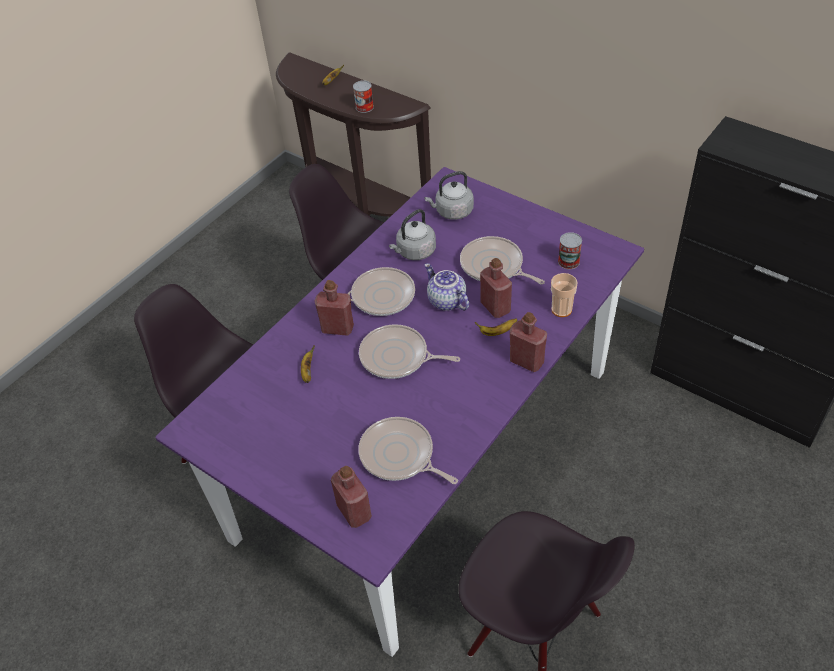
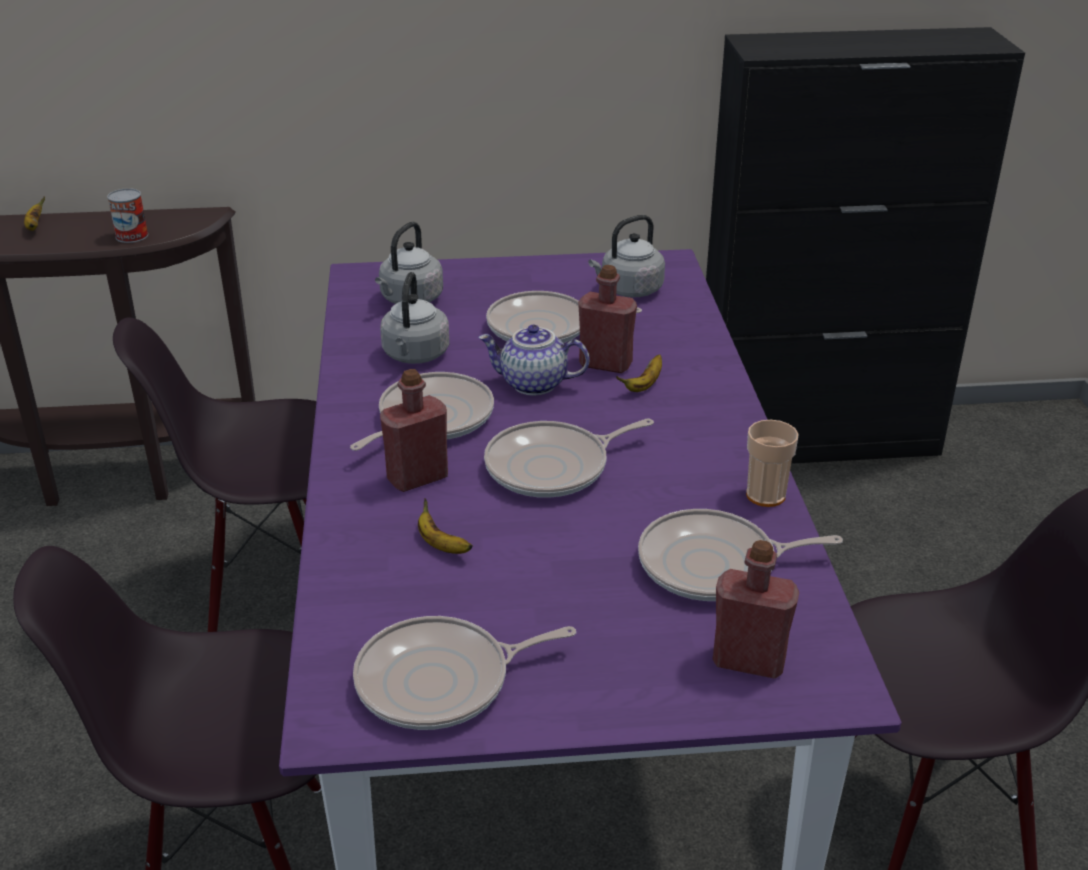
camera: 45 degrees left, 15 degrees down
red bottle [510,312,547,372] -> none
cup [551,273,577,317] -> cup moved to [746,420,799,507]
can [558,232,582,269] -> grey kettle [588,215,665,297]
none -> frying pan [353,616,576,730]

